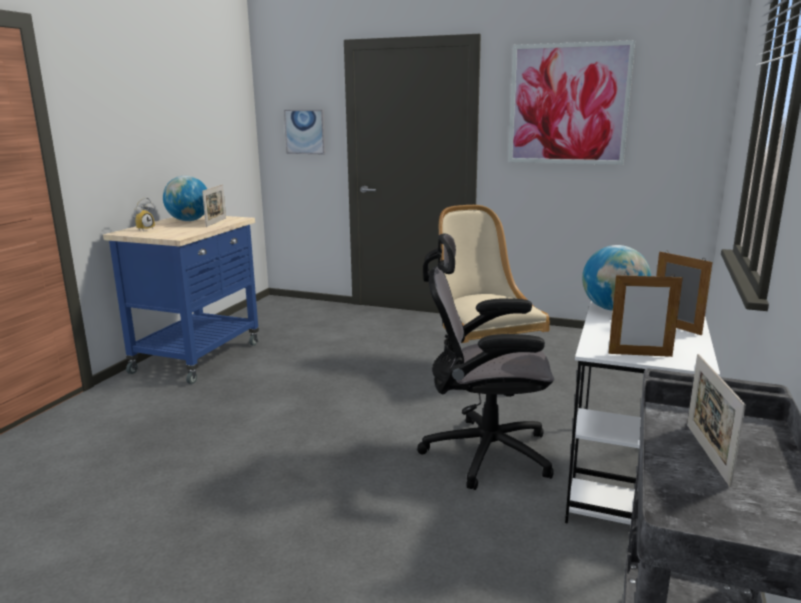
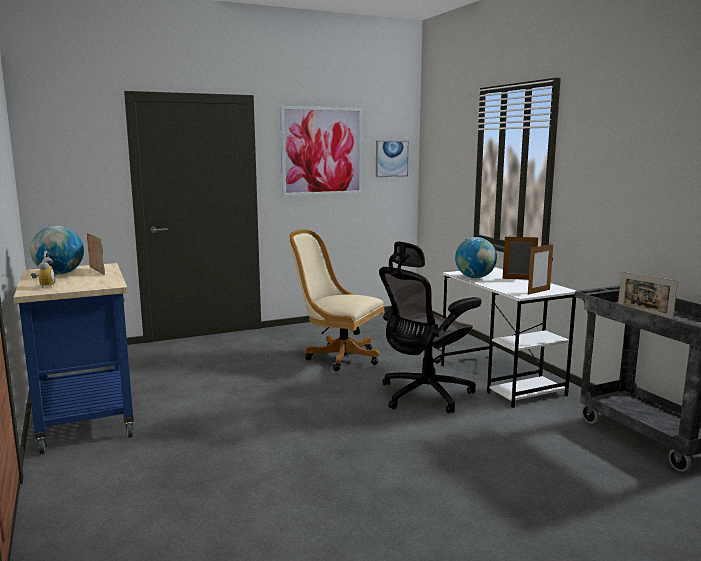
camera: 45 degrees left, 5 degrees down
picture [284,110,326,154] -> picture moved to [376,141,409,177]

